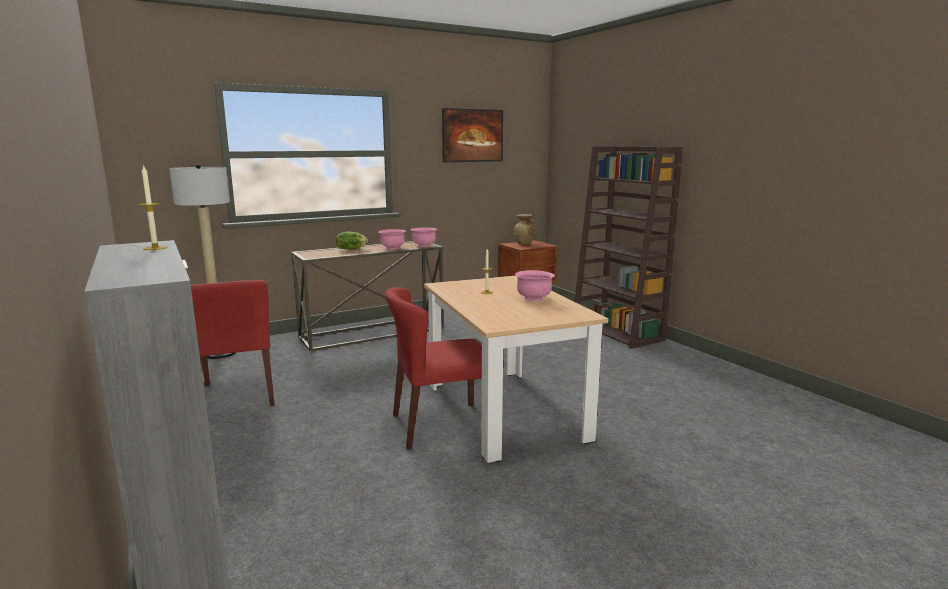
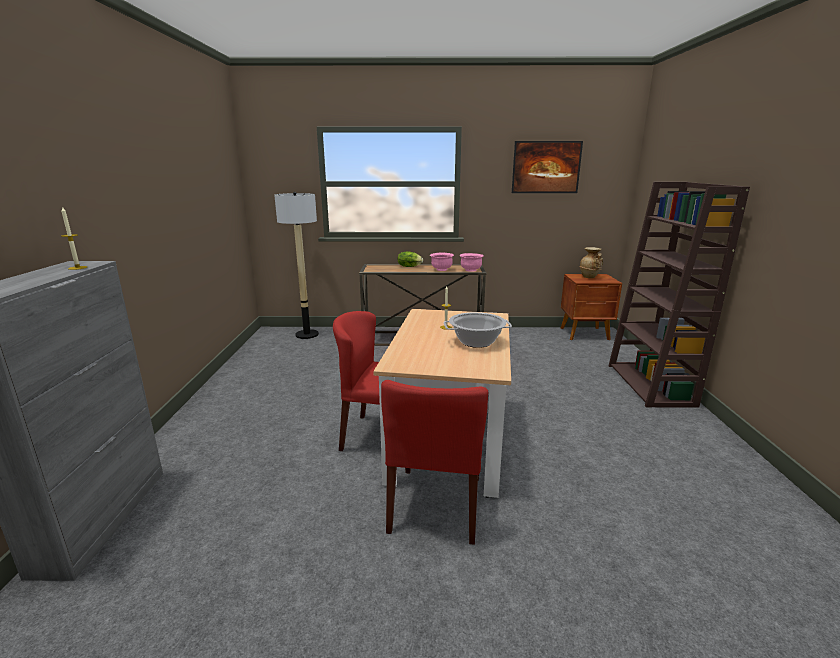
camera: 30 degrees right, 5 degrees up
red chair [191,280,275,406] -> red chair moved to [381,380,488,545]
pink bowl [515,270,555,301] -> cooking pot [444,312,512,348]

